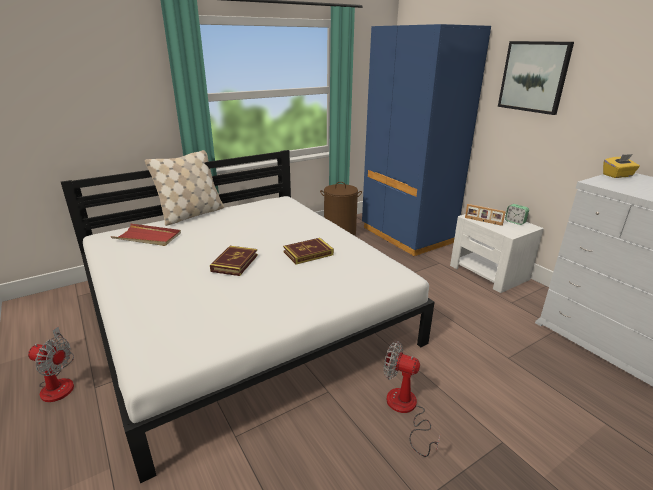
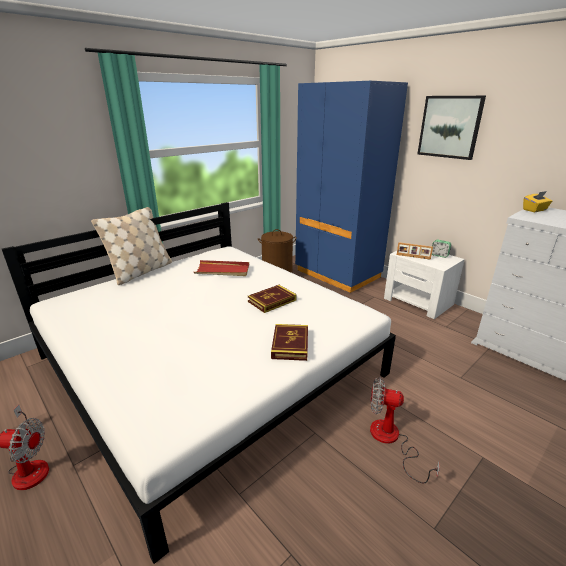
camera: 10 degrees left, 0 degrees up
red tray [110,224,181,246] -> red tray moved to [194,260,249,276]
book [210,246,258,276] -> book moved to [271,324,308,361]

